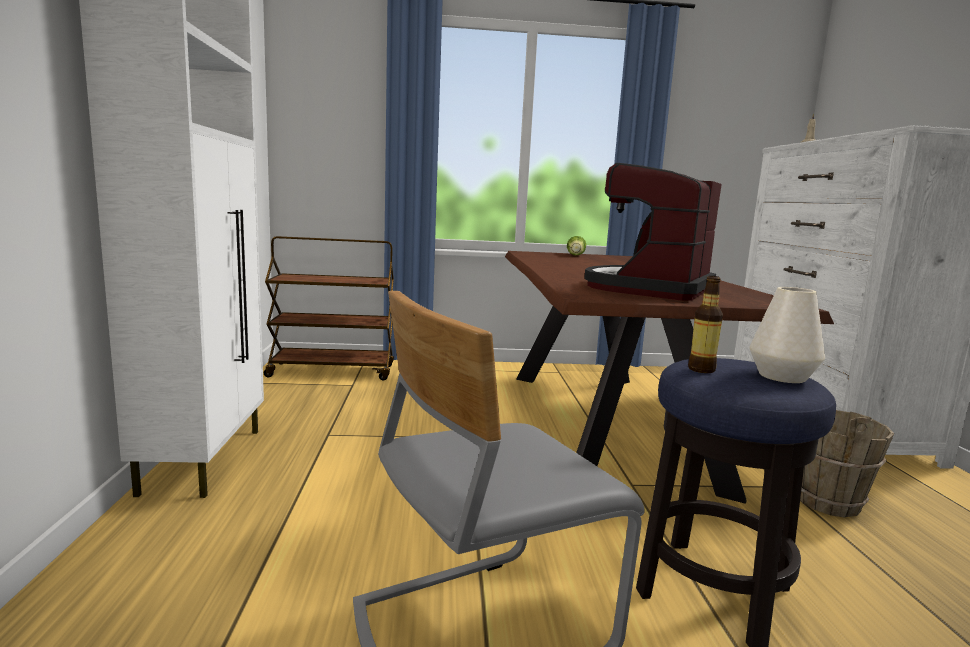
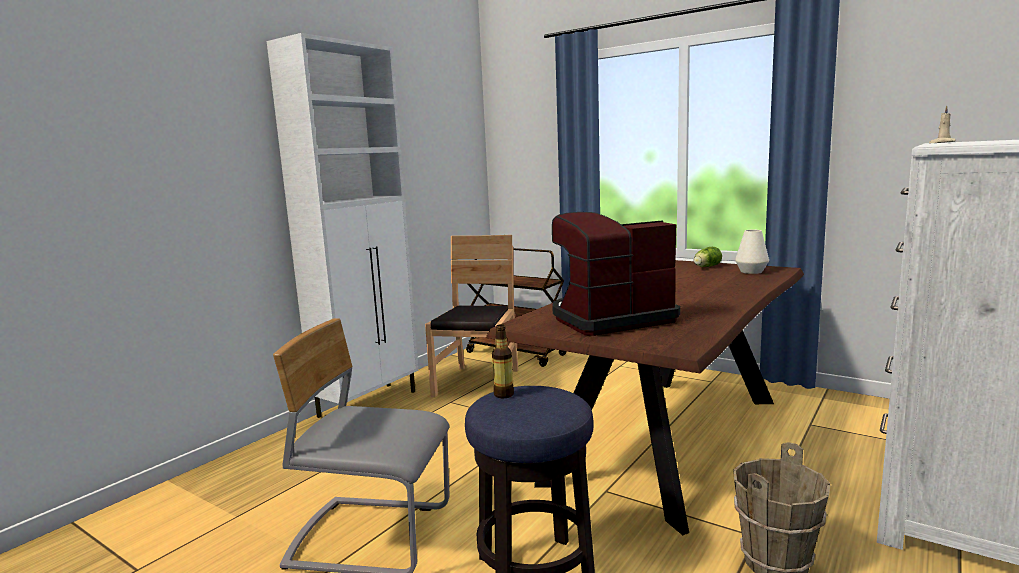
camera: 40 degrees right, 0 degrees up
white vase [749,287,825,383] -> white vase moved to [735,230,769,274]
none -> brown chair [425,235,518,397]

